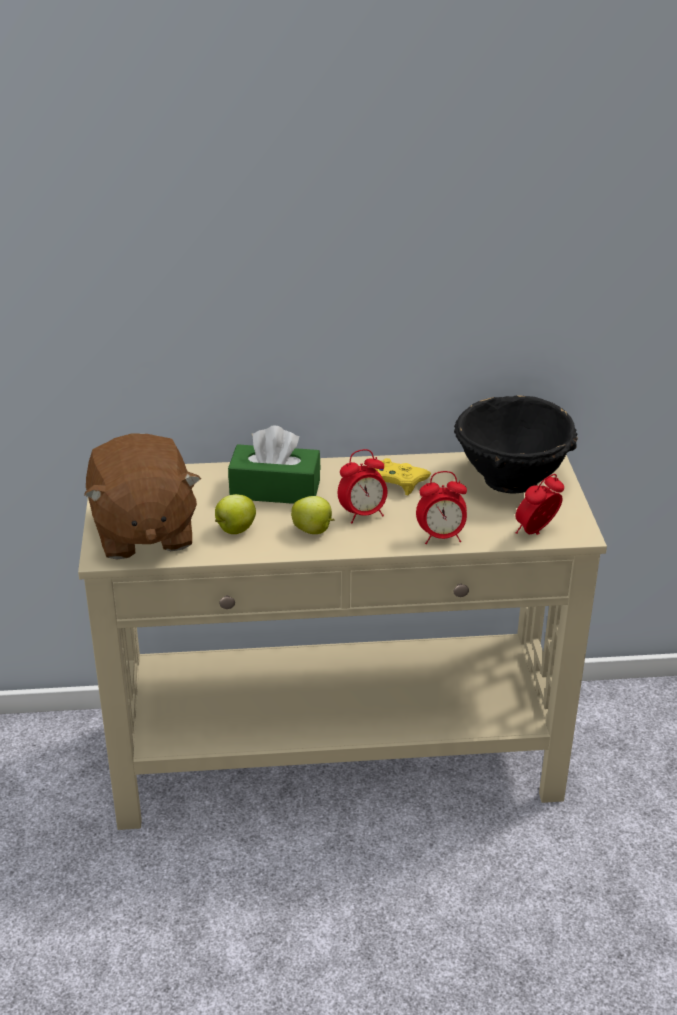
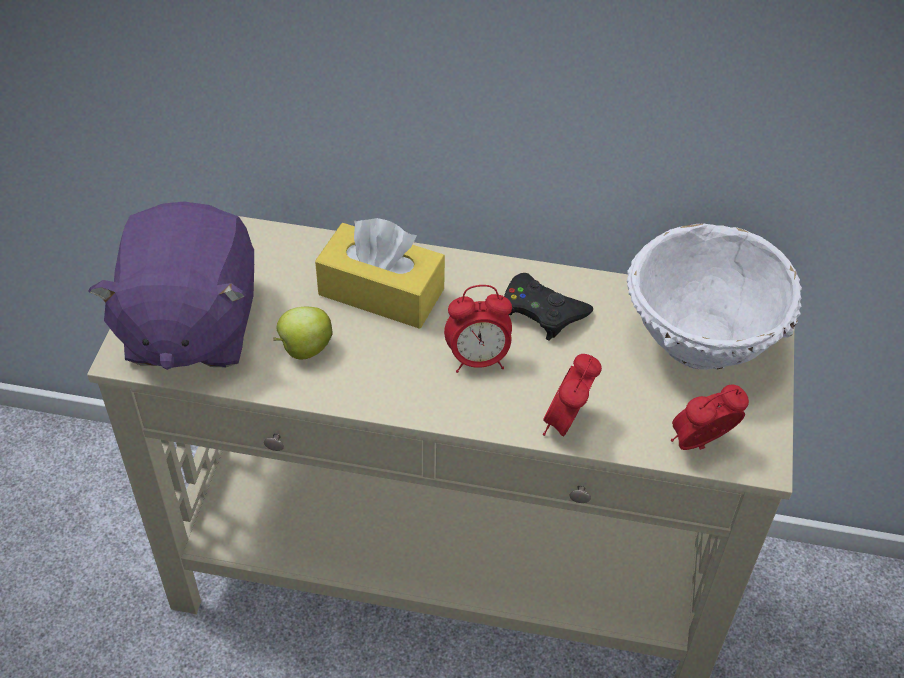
camera: 15 degrees right, 15 degrees up
brown plush toy [84,433,201,560] -> purple plush toy [89,201,254,370]
green tissue box [228,426,321,504] -> yellow tissue box [315,218,445,329]
apple [291,496,335,534] -> none
yellow game controller [374,458,431,495] -> black game controller [504,273,593,341]
alarm clock [416,471,467,544] -> alarm clock turned 105 degrees clockwise [543,354,602,437]
black bowl [454,395,578,494] -> white bowl [627,223,802,370]

